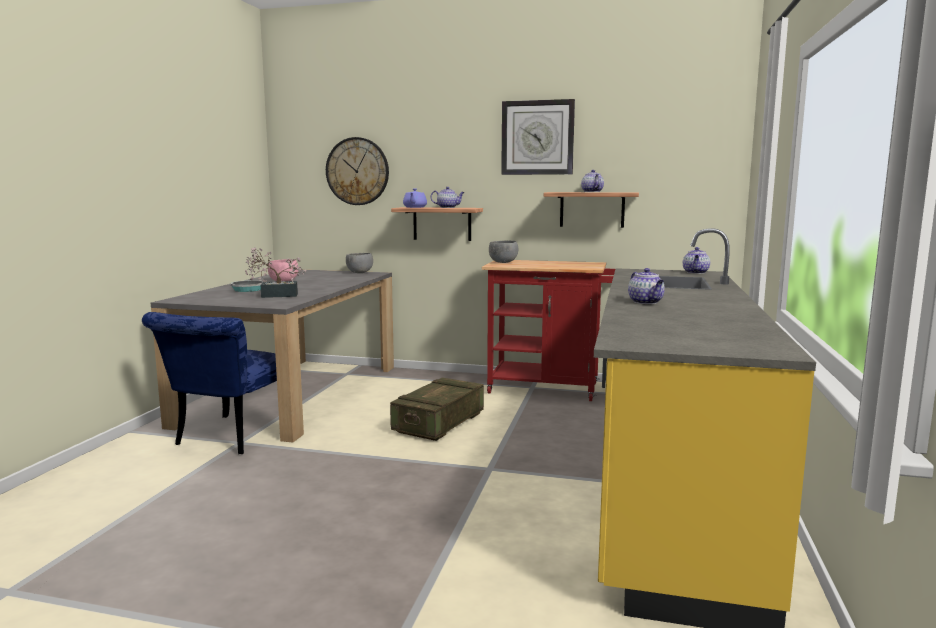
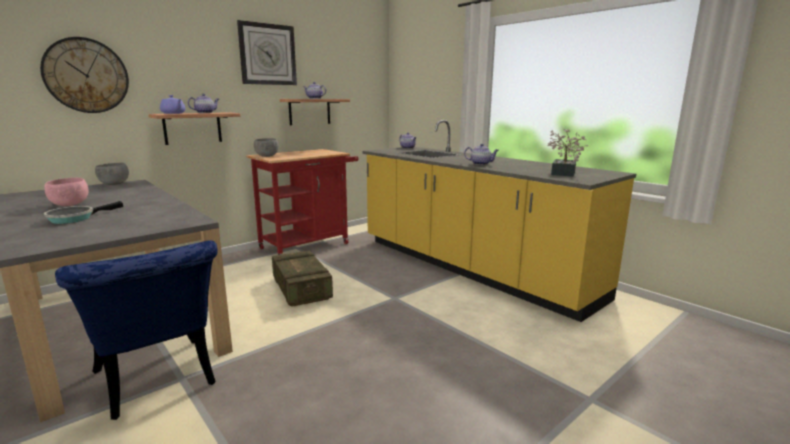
camera: 55 degrees left, 5 degrees up
potted plant [245,247,306,298] -> potted plant moved to [548,129,588,177]

